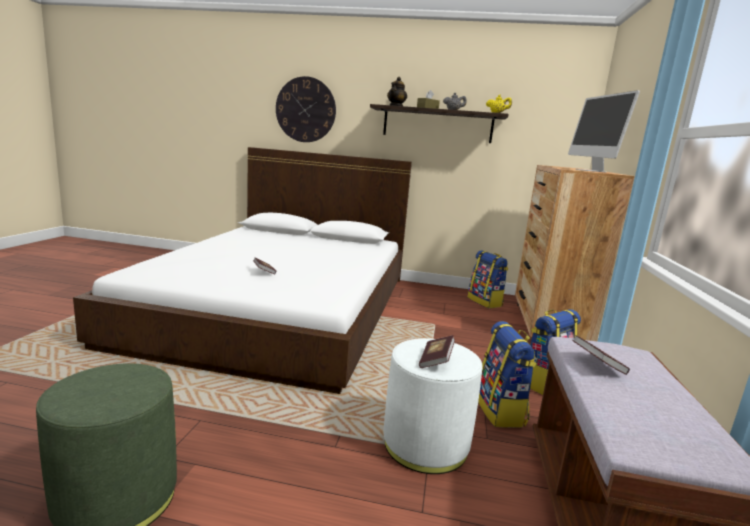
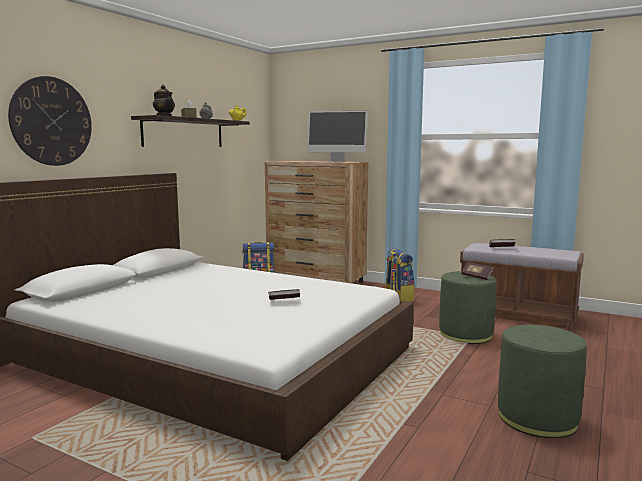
camera: 70 degrees left, 5 degrees down
white ottoman [383,338,482,474] -> green ottoman [439,271,497,344]
backpack [478,321,537,428] -> none

